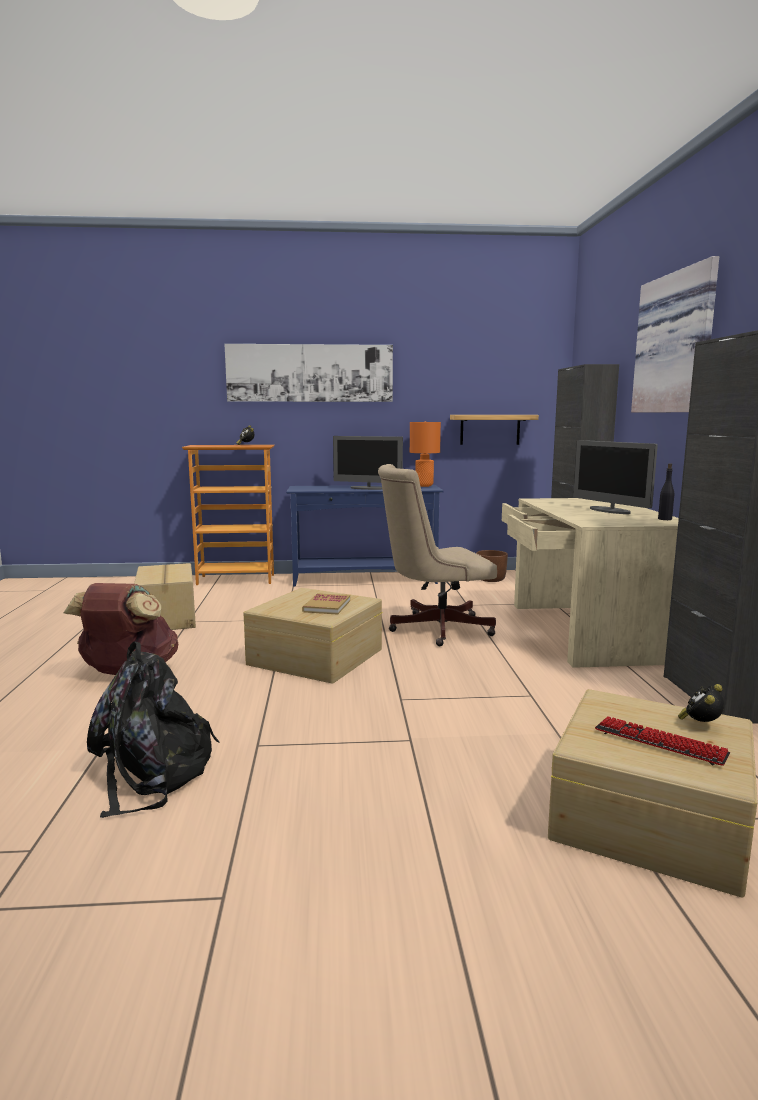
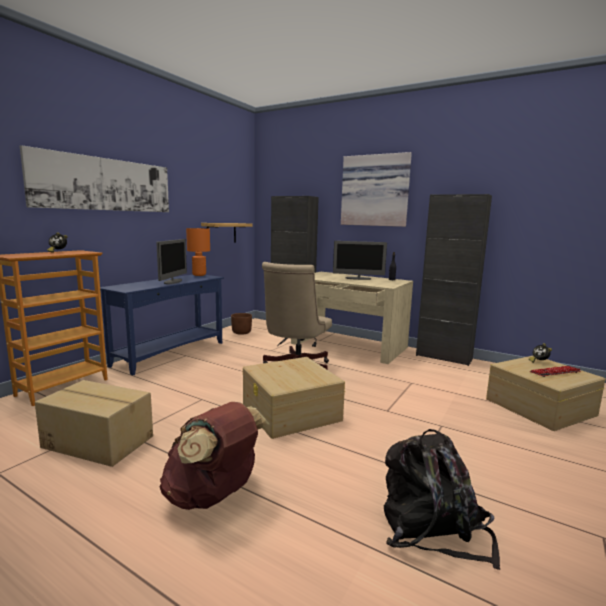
camera: 55 degrees left, 0 degrees up
book [302,593,350,615] -> none
monitor [333,436,403,490] -> monitor turned 45 degrees counterclockwise [156,239,187,284]

